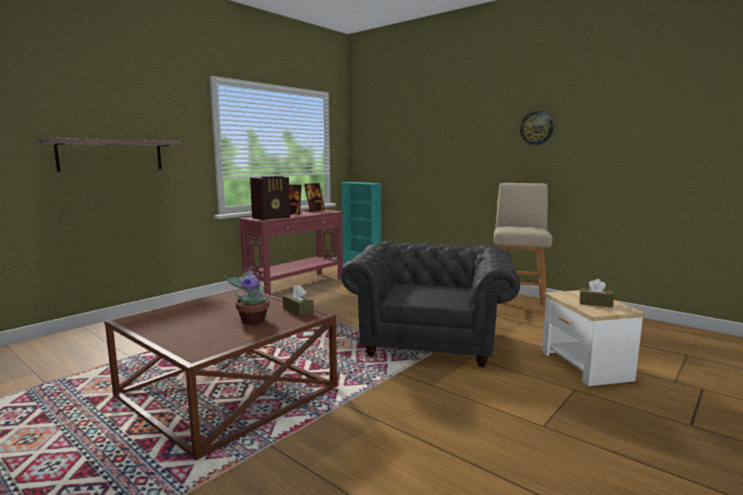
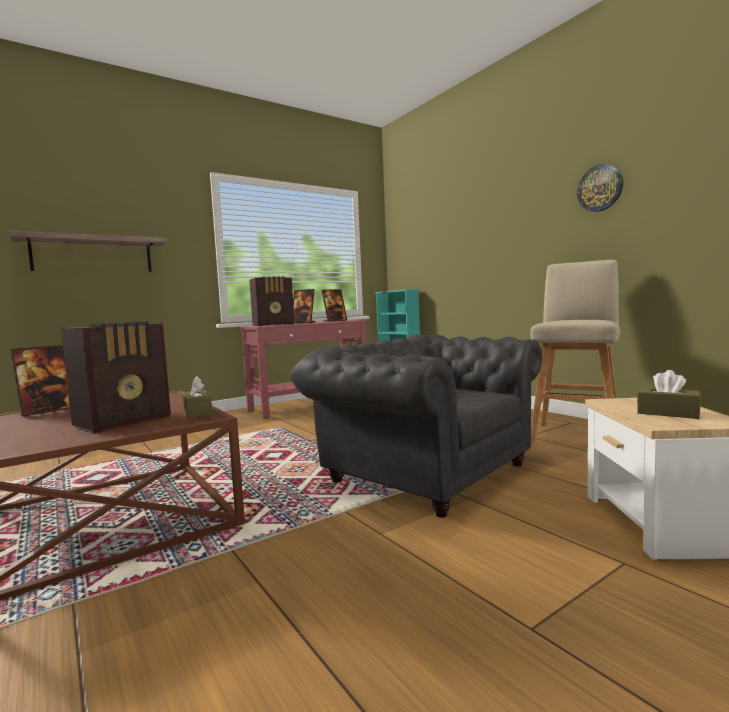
camera: 15 degrees right, 5 degrees down
potted plant [225,266,271,324] -> radio [61,322,171,433]
grey armchair [341,241,520,367] -> grey armchair turned 75 degrees counterclockwise [290,335,542,518]
none -> picture frame [10,345,70,417]

